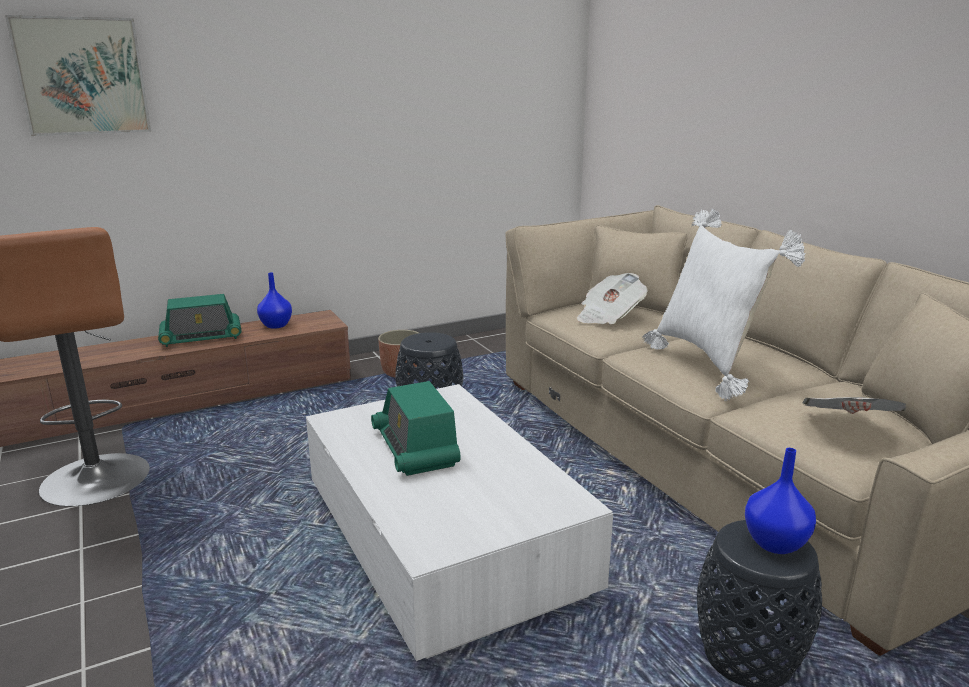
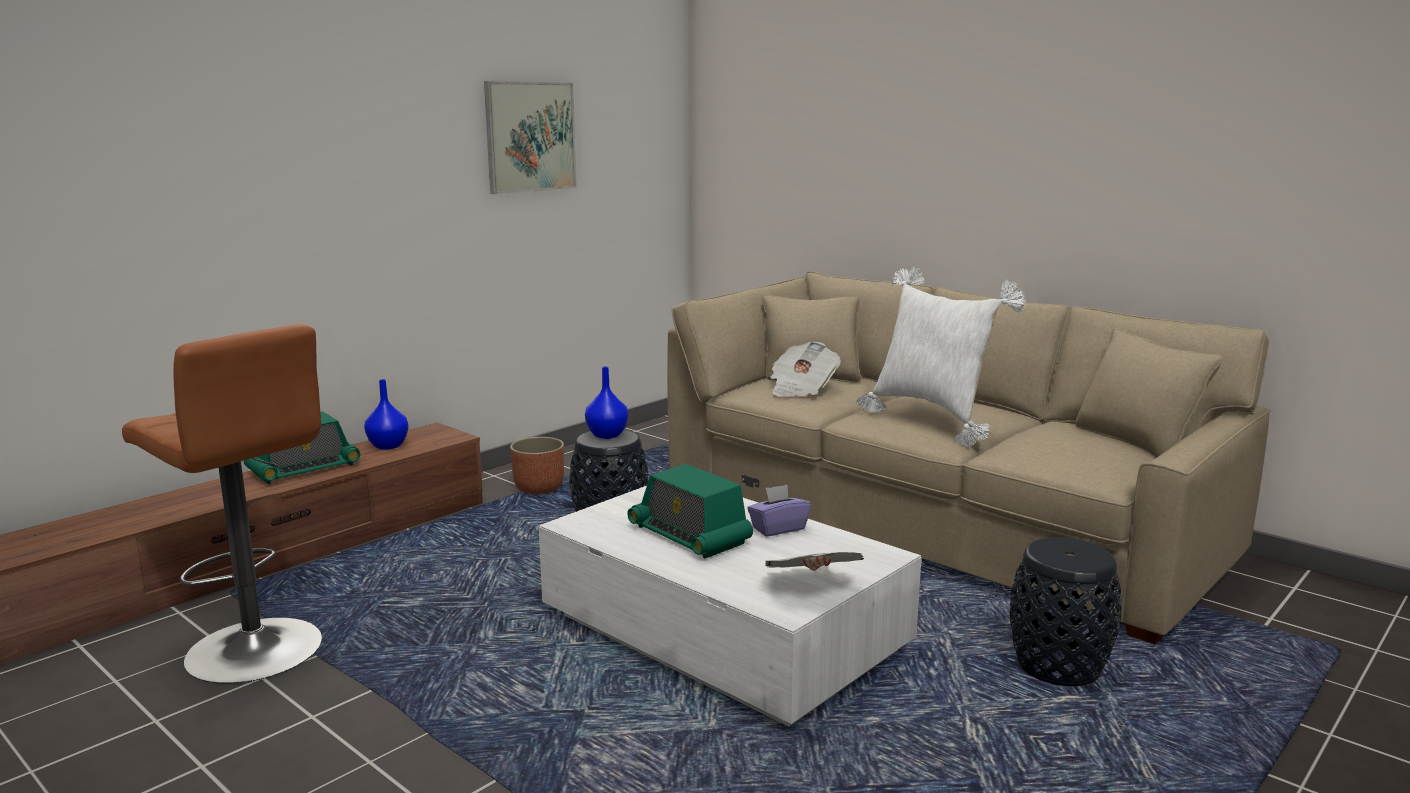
camera: 20 degrees left, 5 degrees down
picture [5,15,151,136] -> picture moved to [484,81,577,194]
blue vase [745,448,816,554] -> blue vase moved to [585,366,628,439]
newspaper [803,397,906,414] -> newspaper moved to [765,552,864,571]
none -> purple tissue box [747,484,811,537]

